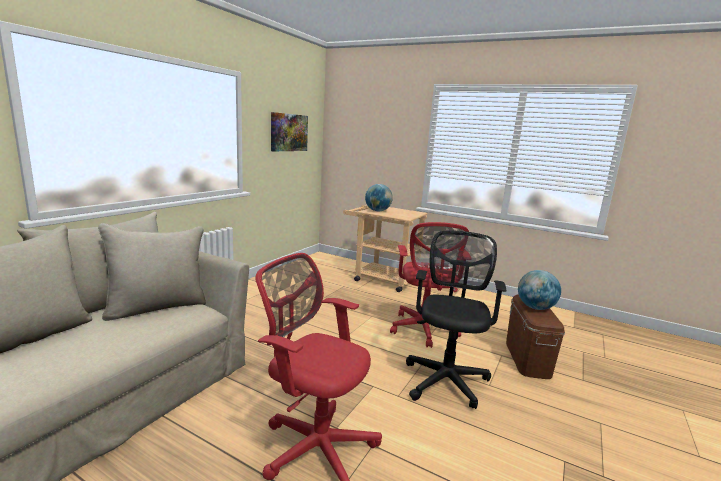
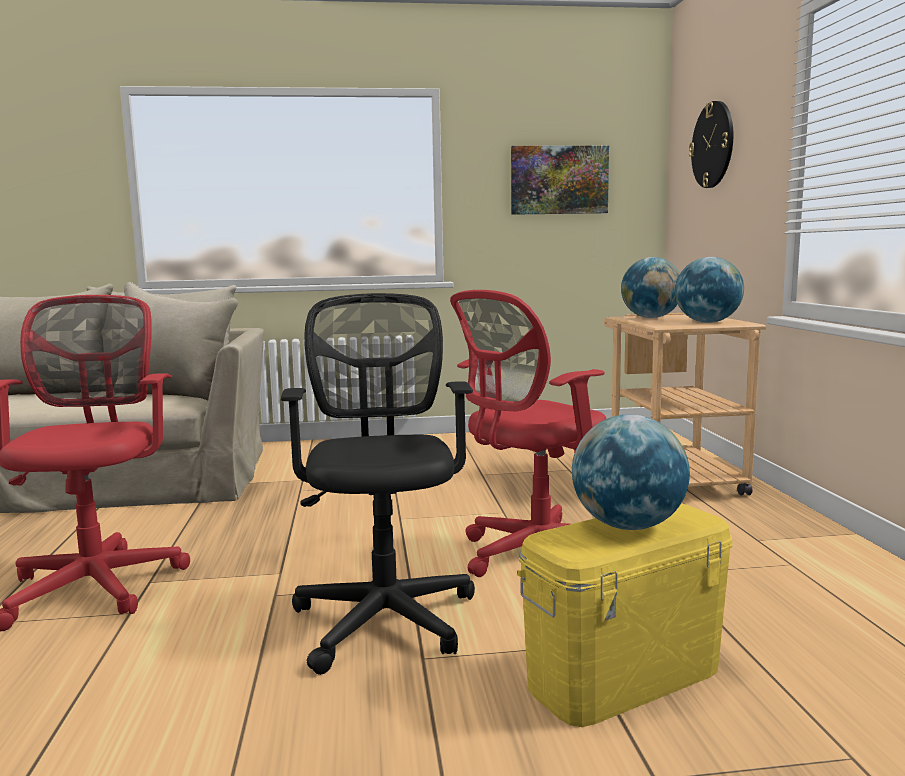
camera: 55 degrees right, 5 degrees down
black office chair [406,230,507,409] -> black office chair turned 75 degrees counterclockwise [280,293,475,675]
brown storage box [506,294,565,379] -> yellow storage box [517,503,733,727]
none -> globe [675,257,744,323]
none -> wall clock [689,101,733,188]

